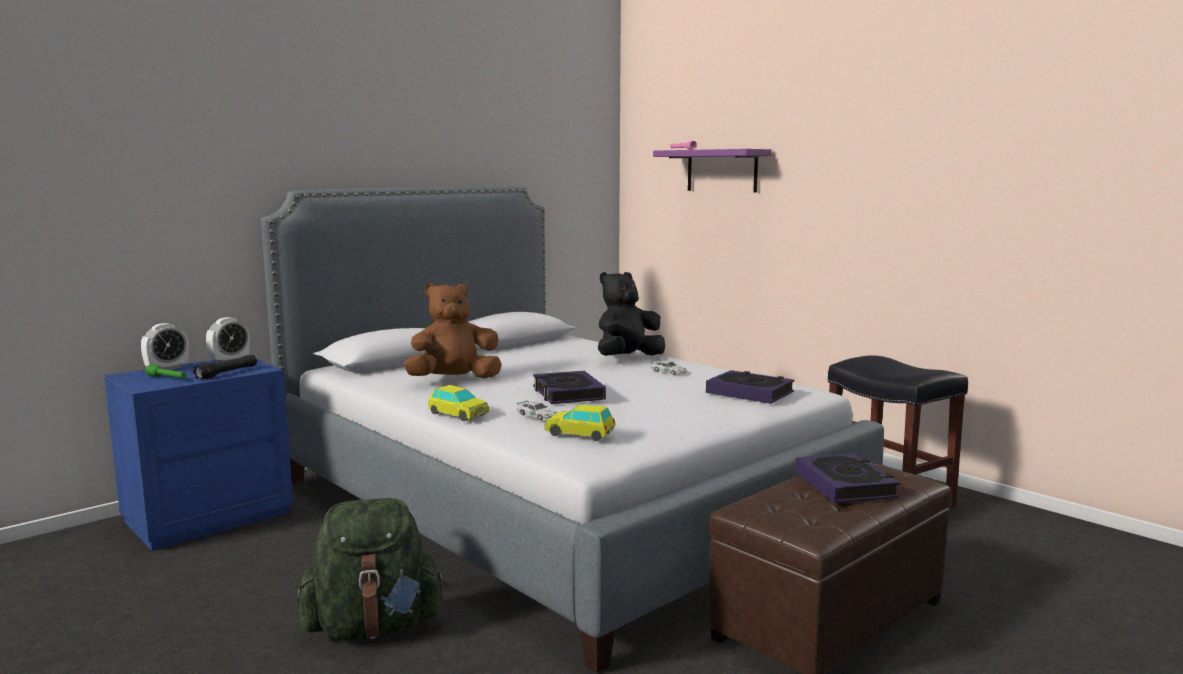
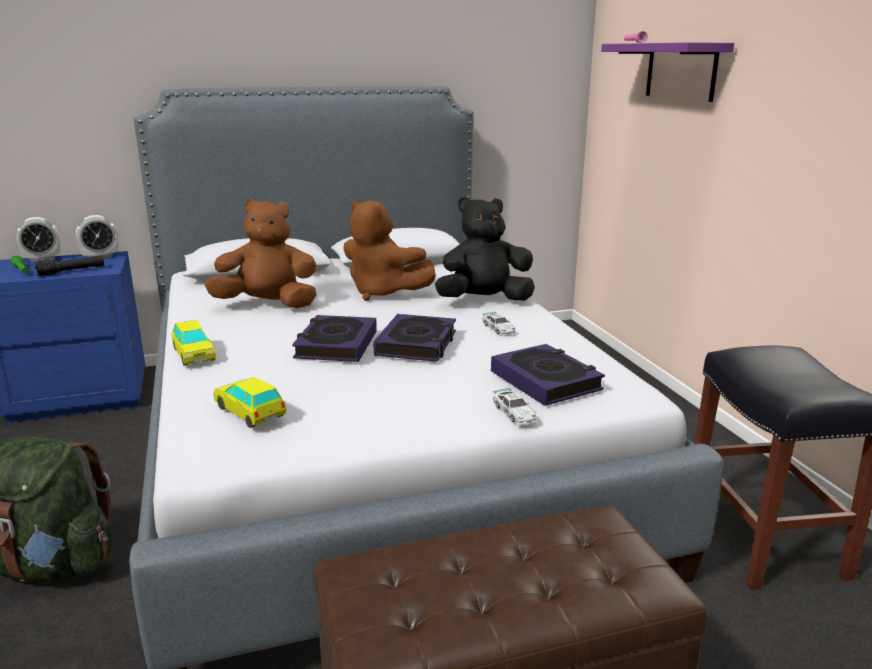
camera: 25 degrees right, 10 degrees up
toy car [516,400,556,420] -> toy car moved to [493,388,536,425]
book [795,453,900,503] -> book moved to [374,314,456,362]
none -> brown plush toy [343,200,436,301]

